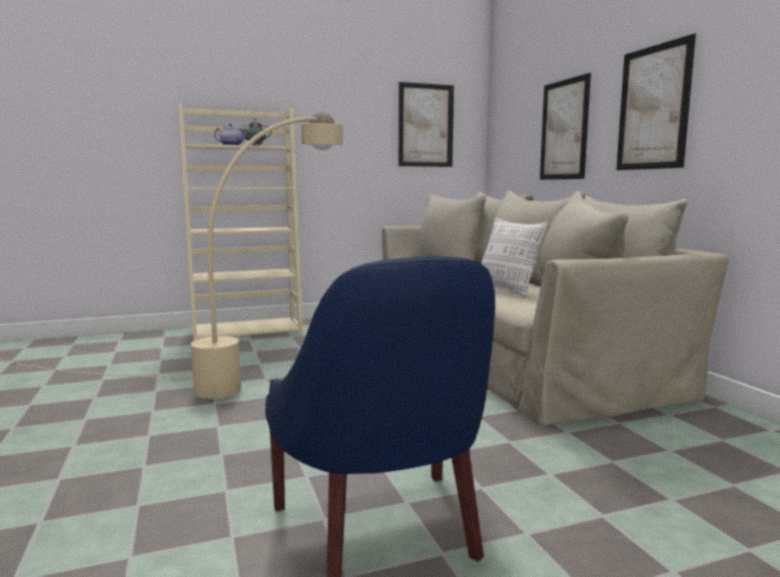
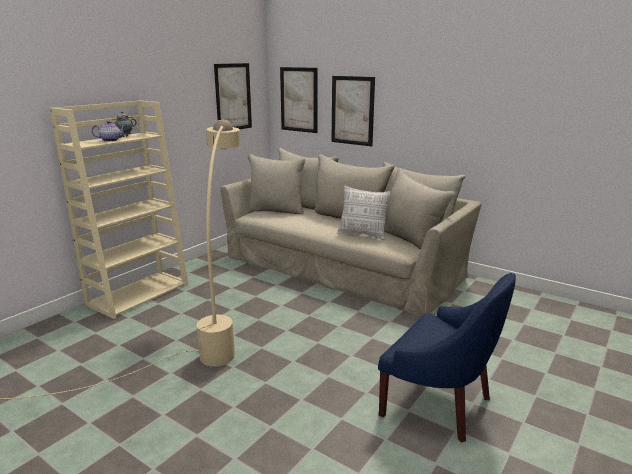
camera: 35 degrees left, 10 degrees up
picture [616,33,696,170] -> picture moved to [280,67,318,133]

